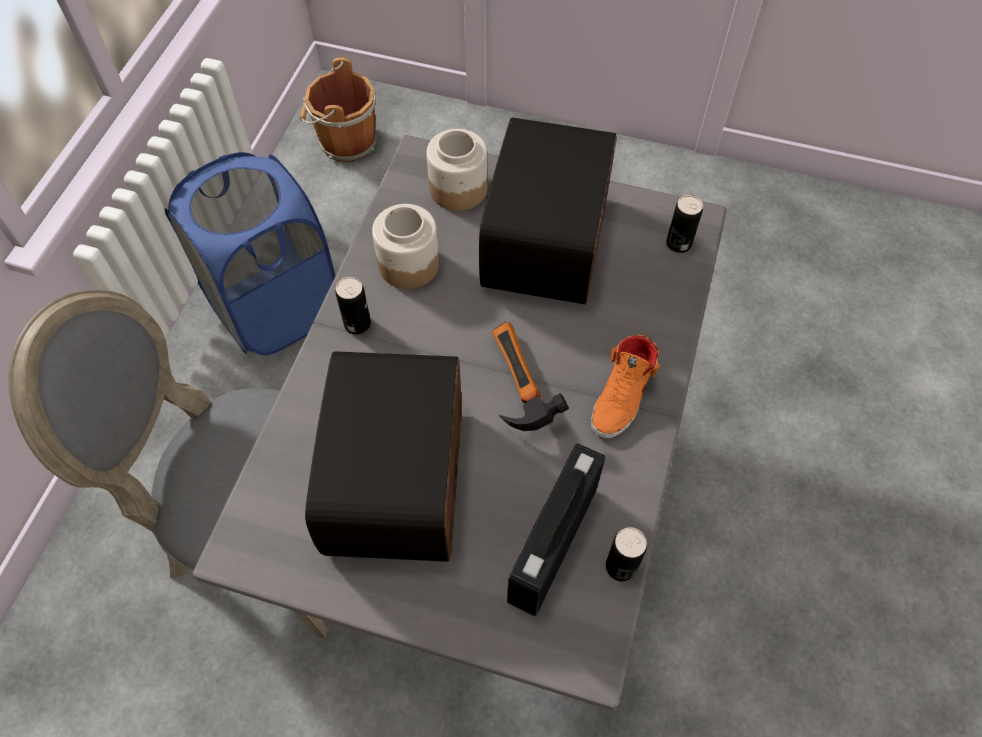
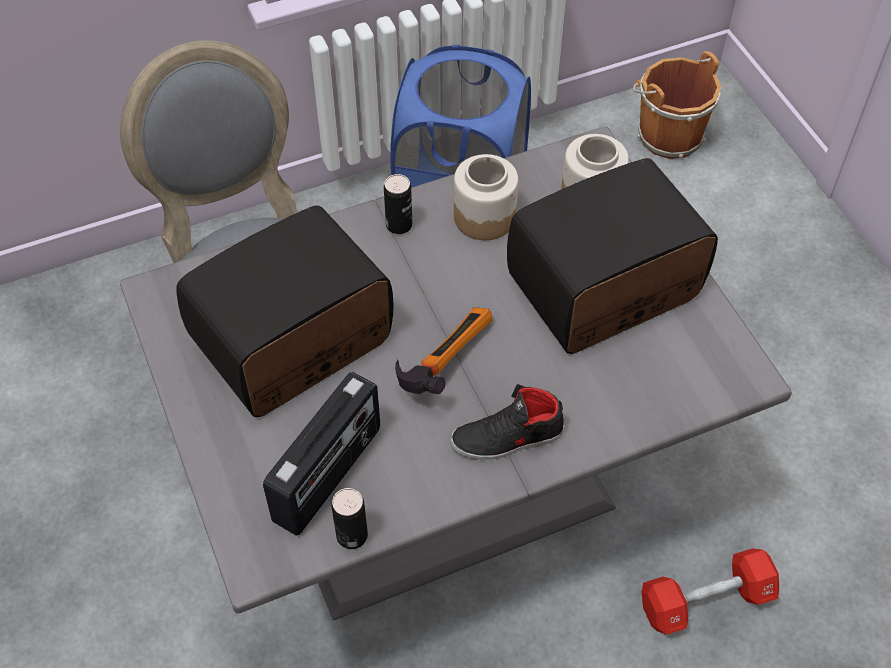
camera: 50 degrees right, 5 degrees down
radio [507,443,605,616] -> radio turned 135 degrees clockwise [263,372,380,536]
orange shoe [591,335,659,439] -> black shoe [450,384,564,460]
can [666,195,703,253] -> none
none -> red dumbbell [641,548,779,635]

